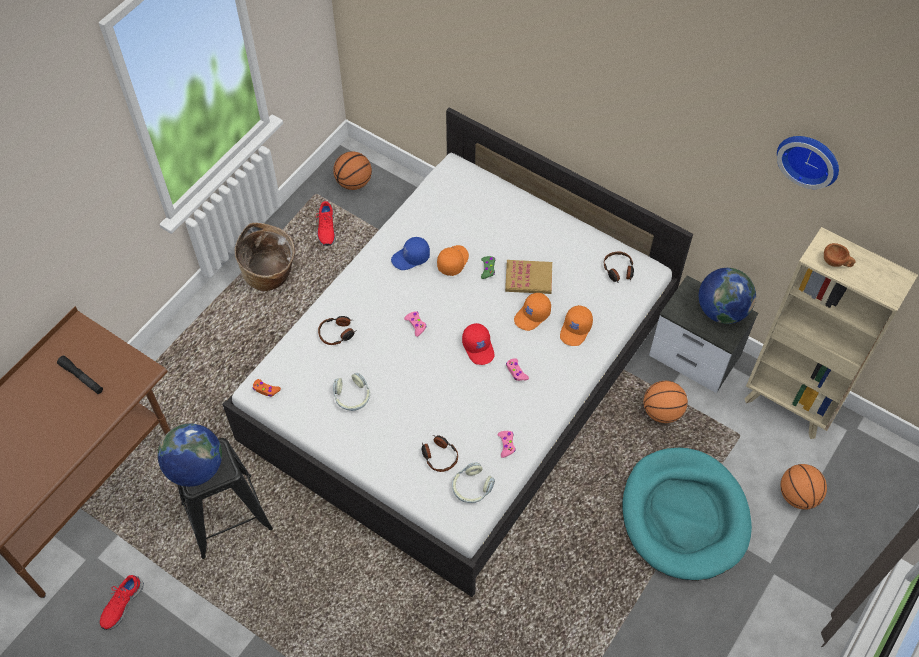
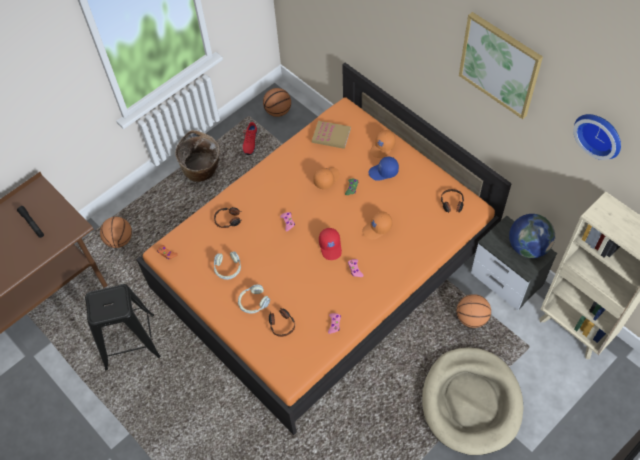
camera: 15 degrees right, 0 degrees up
red shoe [100,575,144,630] -> none
globe [158,423,222,487] -> none
white bed [222,107,693,597] -> orange bed [136,63,512,435]
blue cap [391,237,430,270] -> blue cap moved to [368,157,399,181]
headphones [452,462,495,503] -> headphones moved to [238,284,270,314]
book [505,260,552,294] -> book moved to [312,121,351,149]
orange cap [560,306,593,346] -> orange cap moved to [370,130,396,158]
turquoise dog bed [622,448,752,581] -> beige dog bed [422,347,523,455]
basketball [781,464,827,510] -> basketball moved to [100,217,132,248]
brown cup [824,243,855,267] -> none
none -> picture [459,12,543,119]

